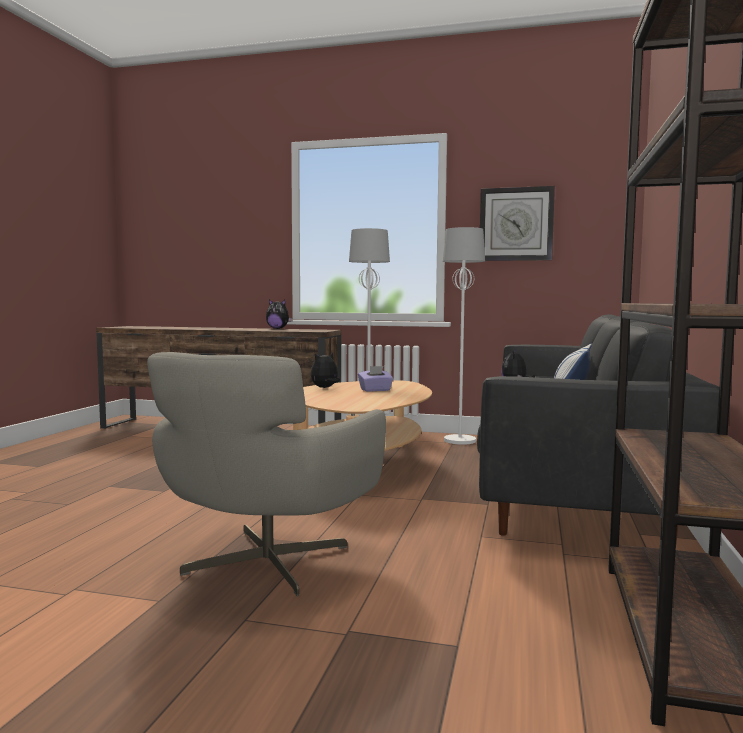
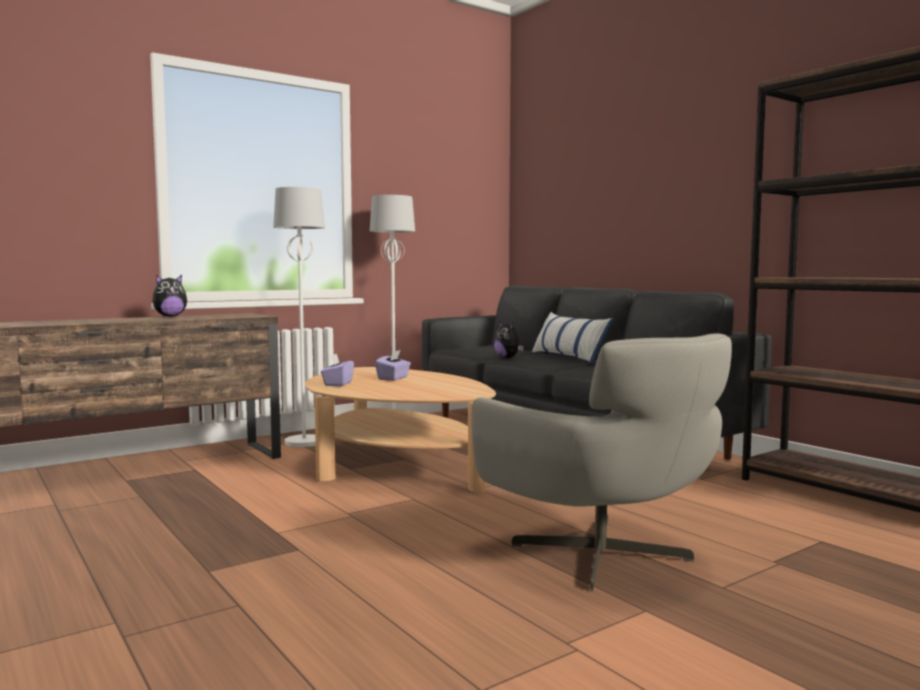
camera: 50 degrees left, 0 degrees up
plush toy [311,352,340,388] -> purple tissue box [321,353,354,386]
wall clock [480,186,555,261] -> none

